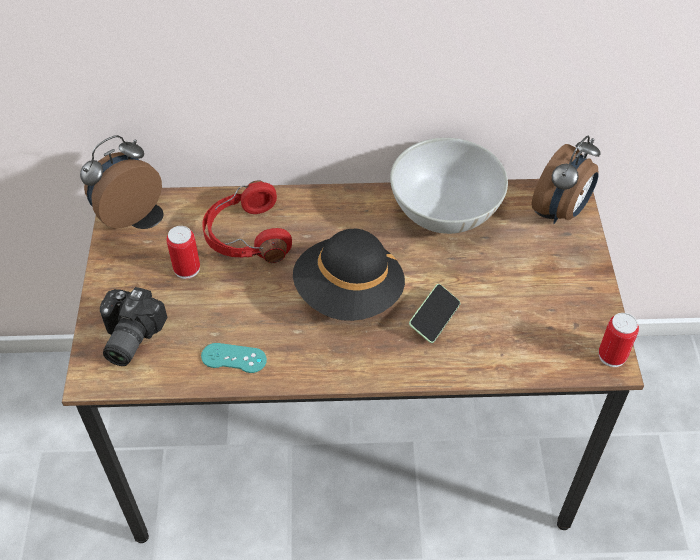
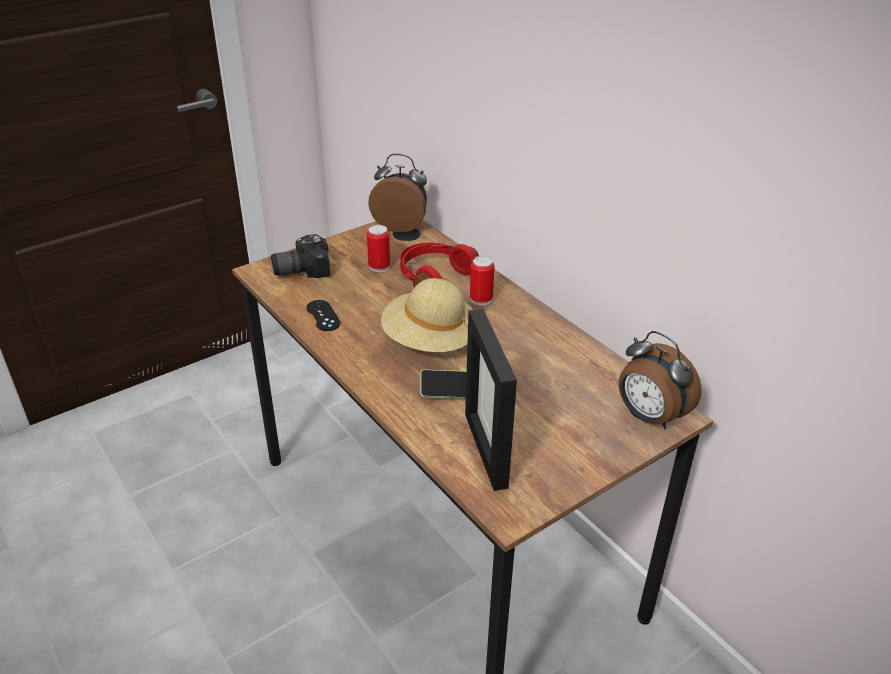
camera: 55 degrees right, 15 degrees down
turquoise game controller [201,343,267,373] -> black game controller [307,300,341,331]
black hat [293,229,405,321] -> beige hat [381,278,474,352]
white bowl [390,138,508,234] -> none
alarm clock [531,136,600,224] -> alarm clock turned 45 degrees clockwise [619,331,702,429]
can [599,313,639,367] -> can moved to [470,256,494,306]
none -> picture frame [465,309,517,491]

